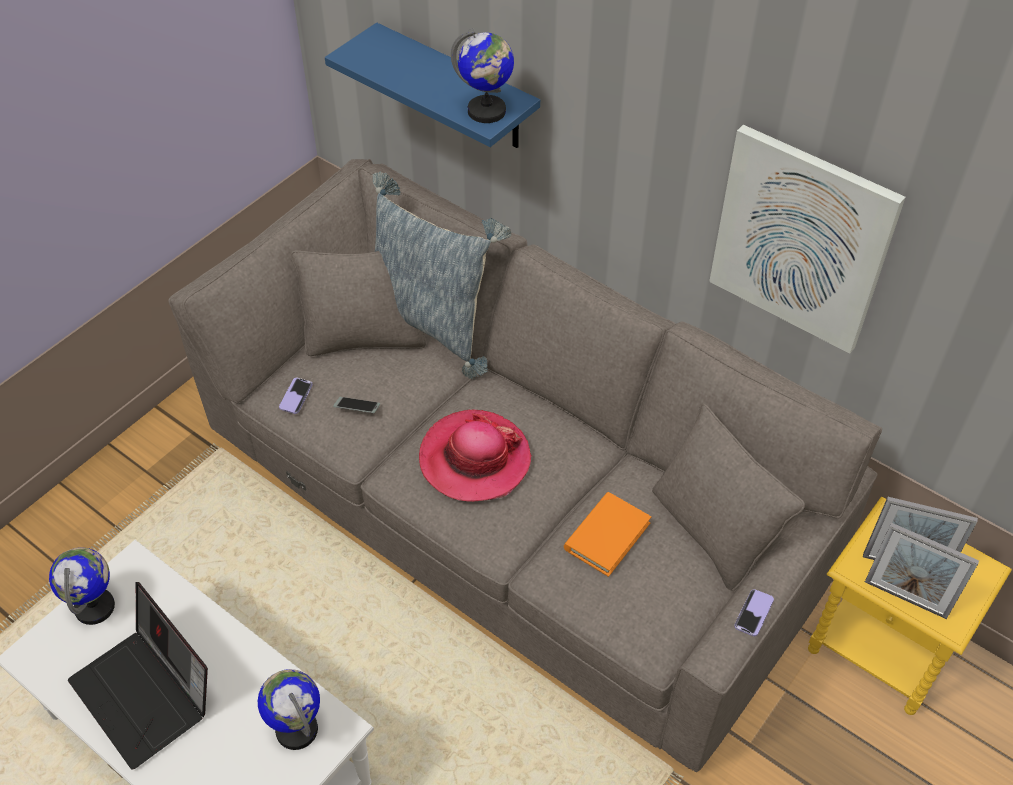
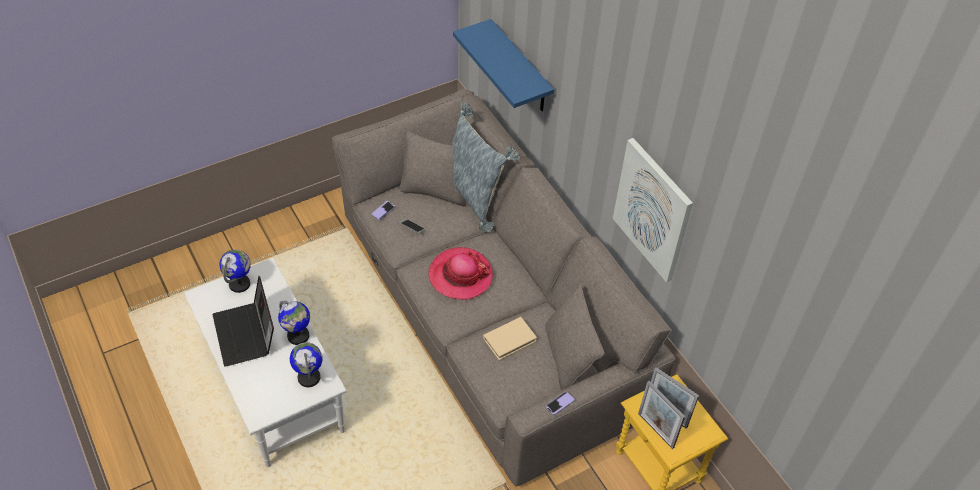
camera: 20 degrees right, 0 degrees up
globe [451,28,514,123] -> globe moved to [278,301,310,345]
orange book [564,492,651,577] -> beige book [483,317,537,360]

